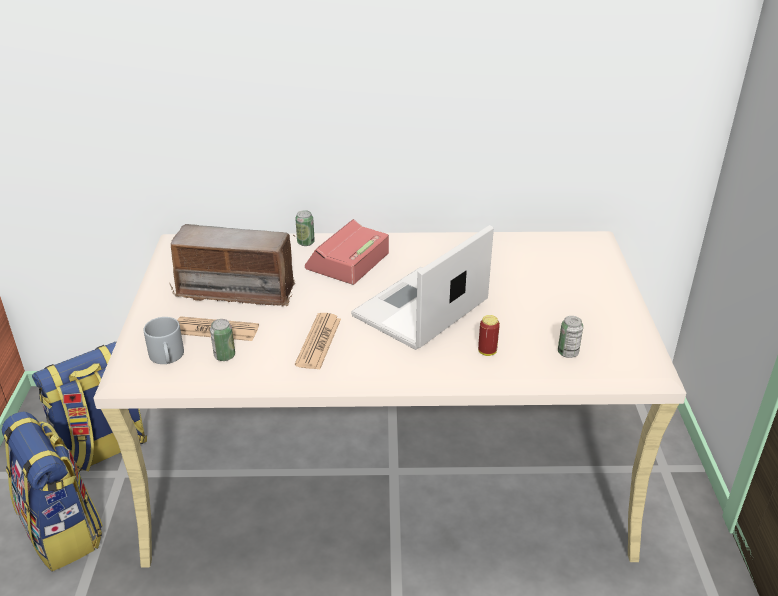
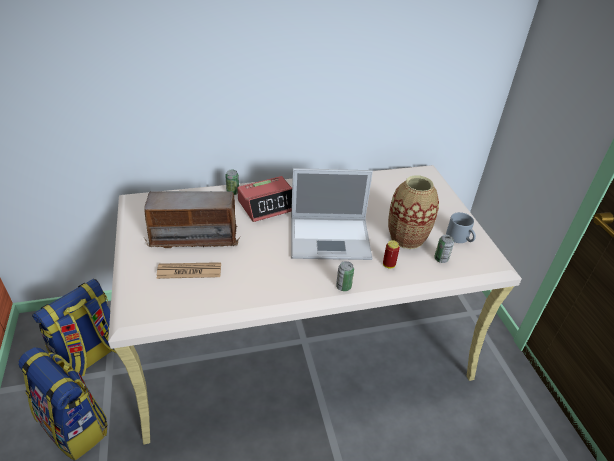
camera: 15 degrees left, 5 degrees up
grey mug [143,317,184,364] -> grey mug moved to [446,212,476,243]
can [210,319,235,361] -> can moved to [336,261,354,291]
newspaper [295,313,341,370] -> none
alarm clock [305,219,389,285] -> alarm clock turned 135 degrees counterclockwise [237,176,292,222]
laptop [351,225,494,350] -> laptop turned 120 degrees counterclockwise [291,168,373,260]
none -> vase [388,175,439,249]

